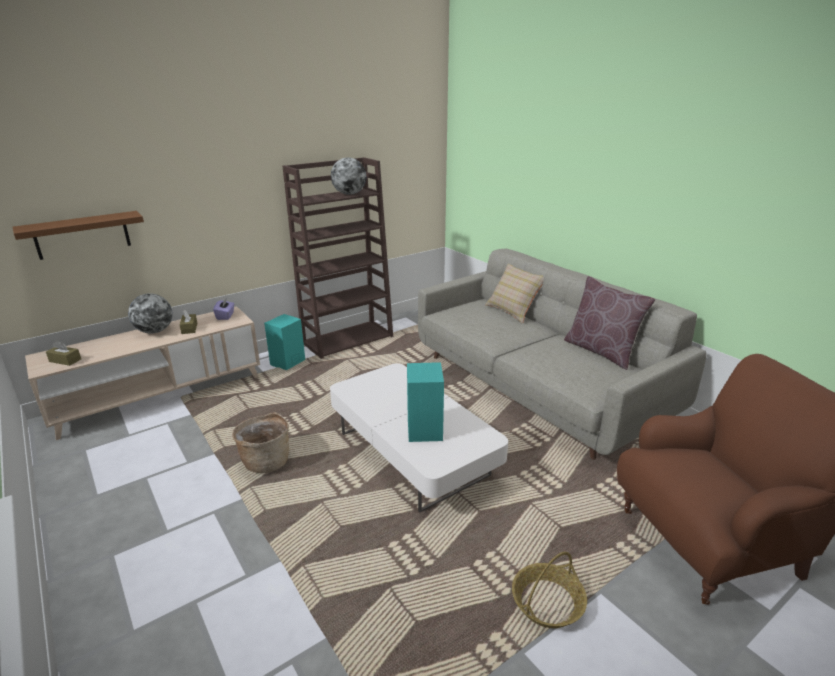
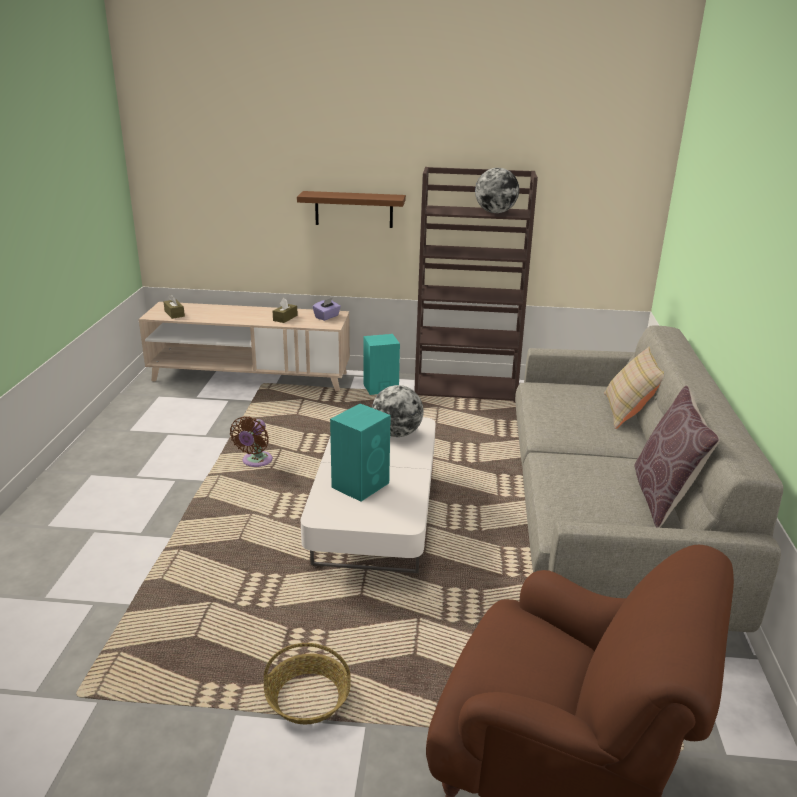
camera: 40 degrees right, 0 degrees up
brown shelf [13,211,144,260] -> brown shelf moved to [297,191,406,228]
globe [128,293,173,334] -> globe moved to [372,385,424,437]
basket [232,412,289,473] -> brown fan [230,416,273,467]

